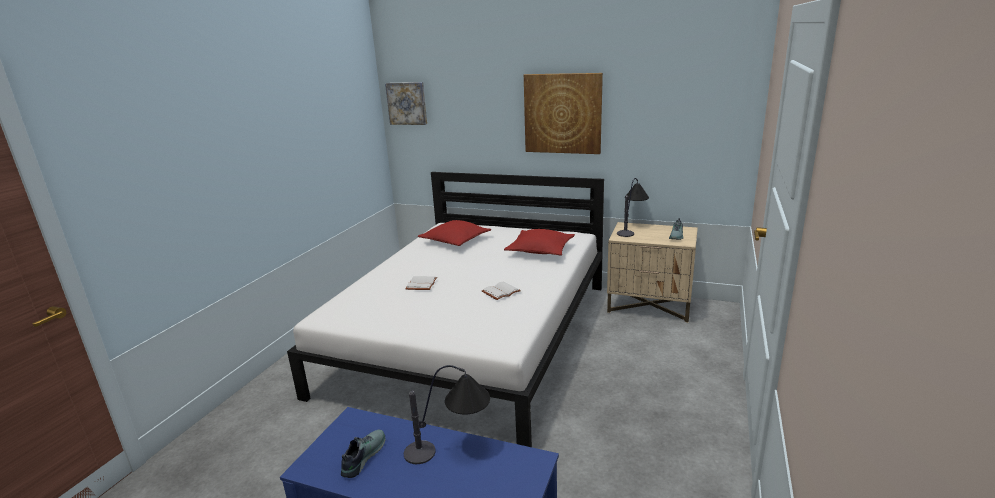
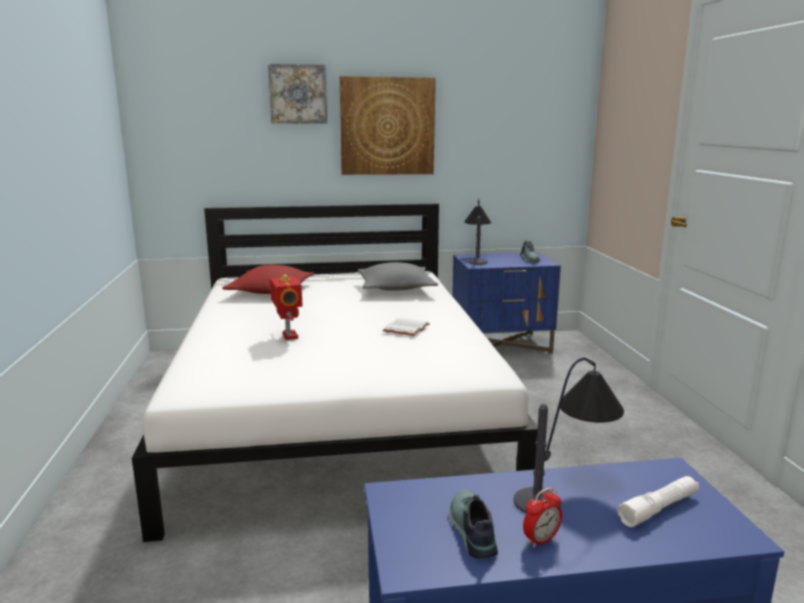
camera: 30 degrees left, 5 degrees down
picture [385,82,427,125] -> picture moved to [268,64,327,124]
white book [406,276,437,290] -> toy robot [270,275,302,340]
red pillow [504,229,575,256] -> grey pillow [358,262,438,291]
beige nightstand [607,222,698,323] -> blue nightstand [452,252,561,354]
none -> alarm clock [523,487,562,548]
none -> white flashlight [617,476,699,527]

